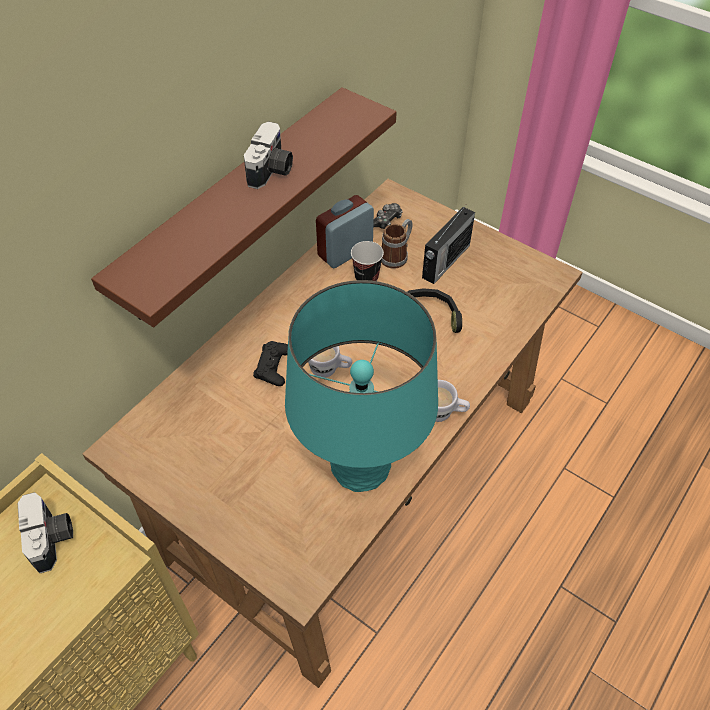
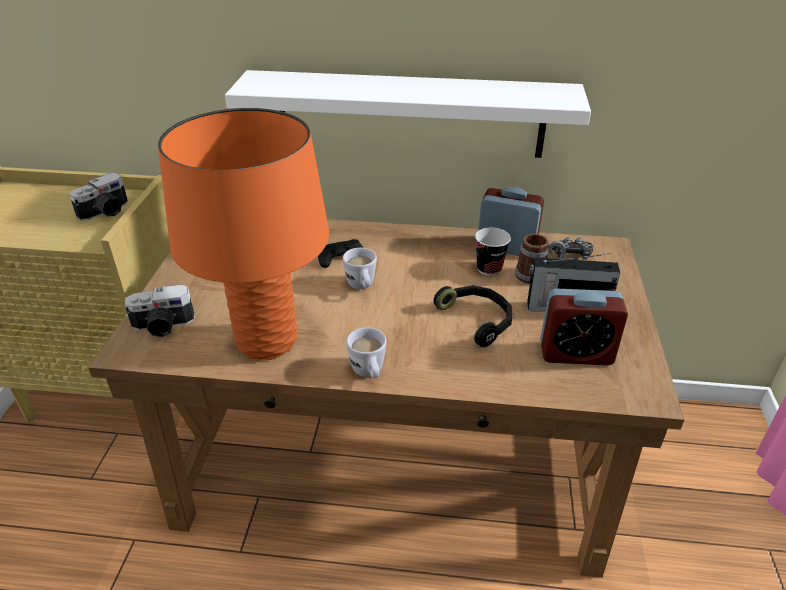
camera: 60 degrees right, 15 degrees down
brown shelf [91,87,397,327] -> white shelf [225,70,591,158]
camera [244,121,293,189] -> camera moved to [124,285,194,337]
turquoise table lamp [285,280,438,492] -> orange table lamp [158,108,329,360]
none -> alarm clock [540,288,628,365]

